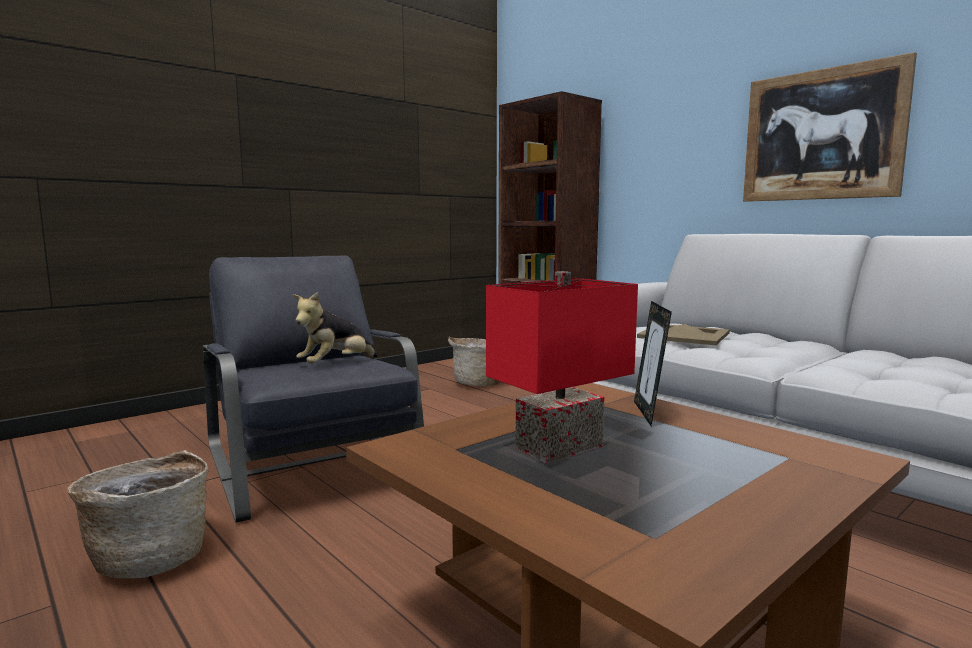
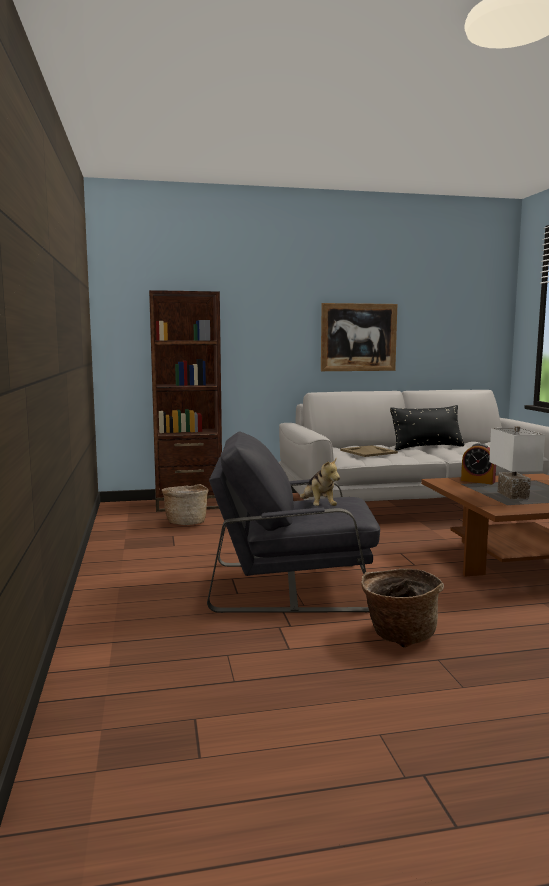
camera: 60 degrees left, 0 degrees up
red table lamp [486,271,638,463] -> white table lamp [489,426,545,499]
picture frame [634,301,672,426] -> alarm clock [461,443,496,484]
none -> black pillow [390,405,465,451]

